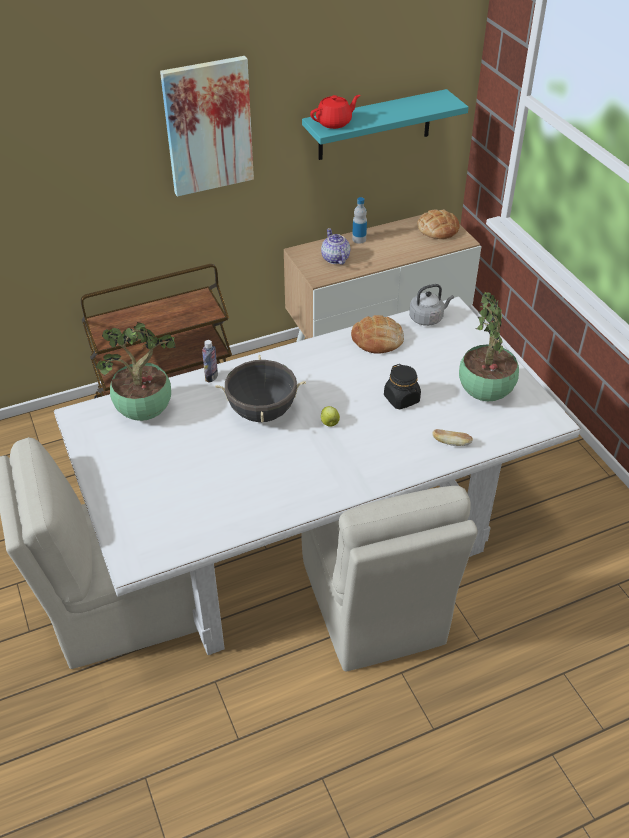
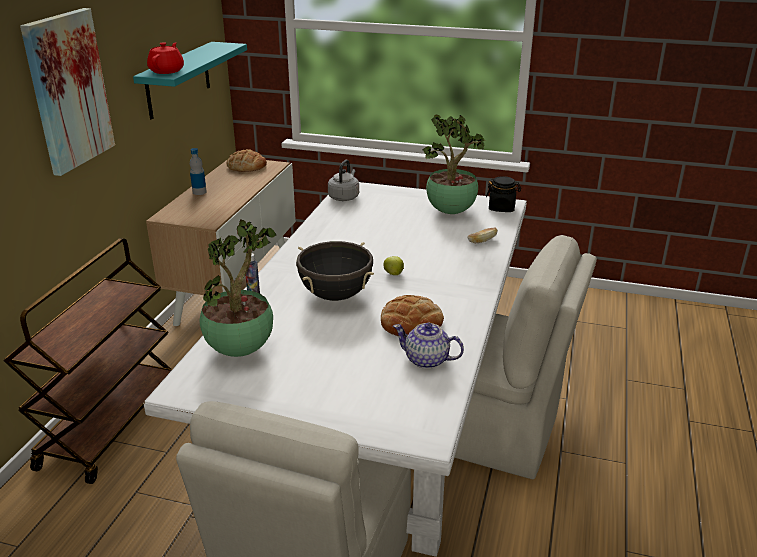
camera: 50 degrees left, 15 degrees down
teapot [321,228,350,265] -> teapot moved to [393,323,464,369]
bread [351,315,404,354] -> bread moved to [381,295,444,337]
black jar [384,364,421,409] -> black jar moved to [486,176,521,212]

